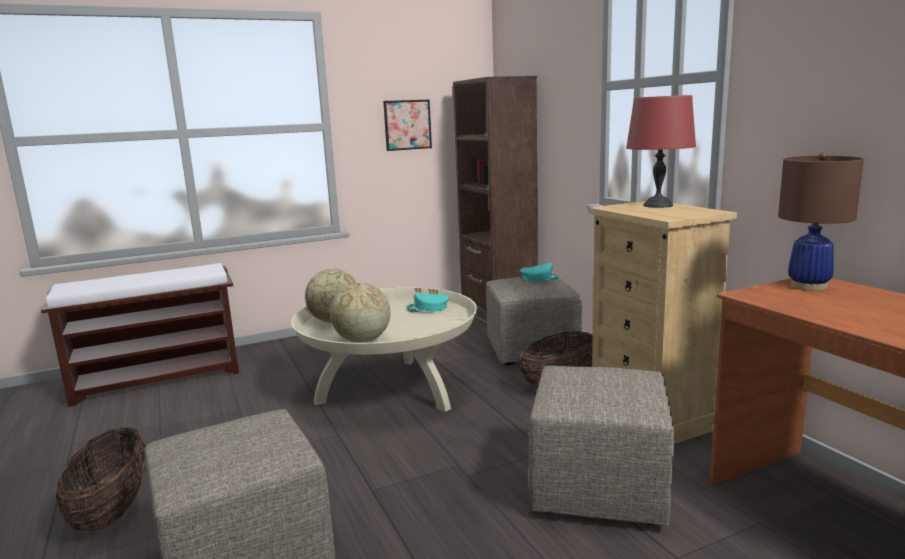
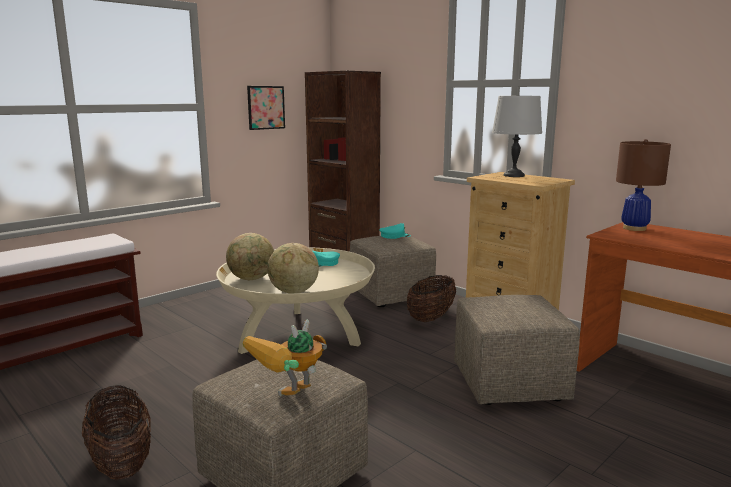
camera: 20 degrees left, 0 degrees up
red table lamp [626,95,696,208] -> grey table lamp [492,96,542,177]
none -> toy robot [243,320,327,397]

